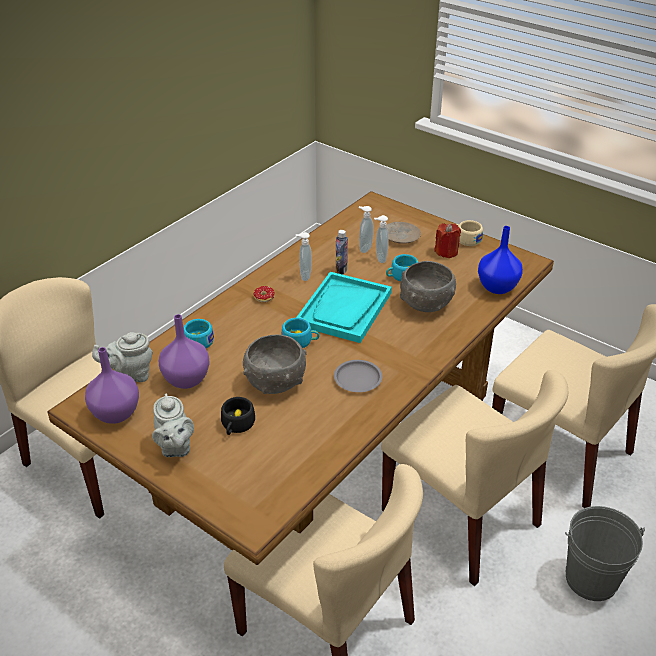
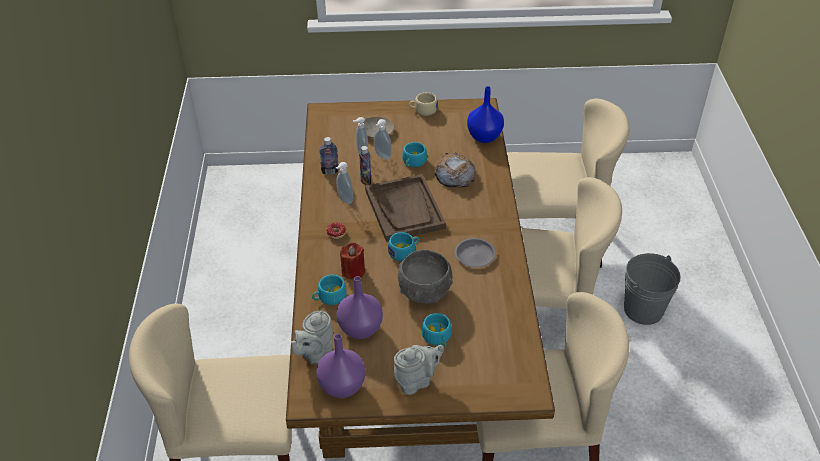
camera: 40 degrees left, 5 degrees up
grey teapot [152,393,194,457] -> grey teapot turned 60 degrees counterclockwise [394,345,444,395]
black cup [221,397,255,435] -> turquoise cup [422,313,452,347]
turquoise tray [296,272,392,343] -> brown tray [365,174,446,242]
grey bowl [400,261,456,312] -> bread [434,152,475,188]
red candle [434,223,461,258] -> red candle moved to [340,242,365,279]
none -> bottle [319,137,339,175]

